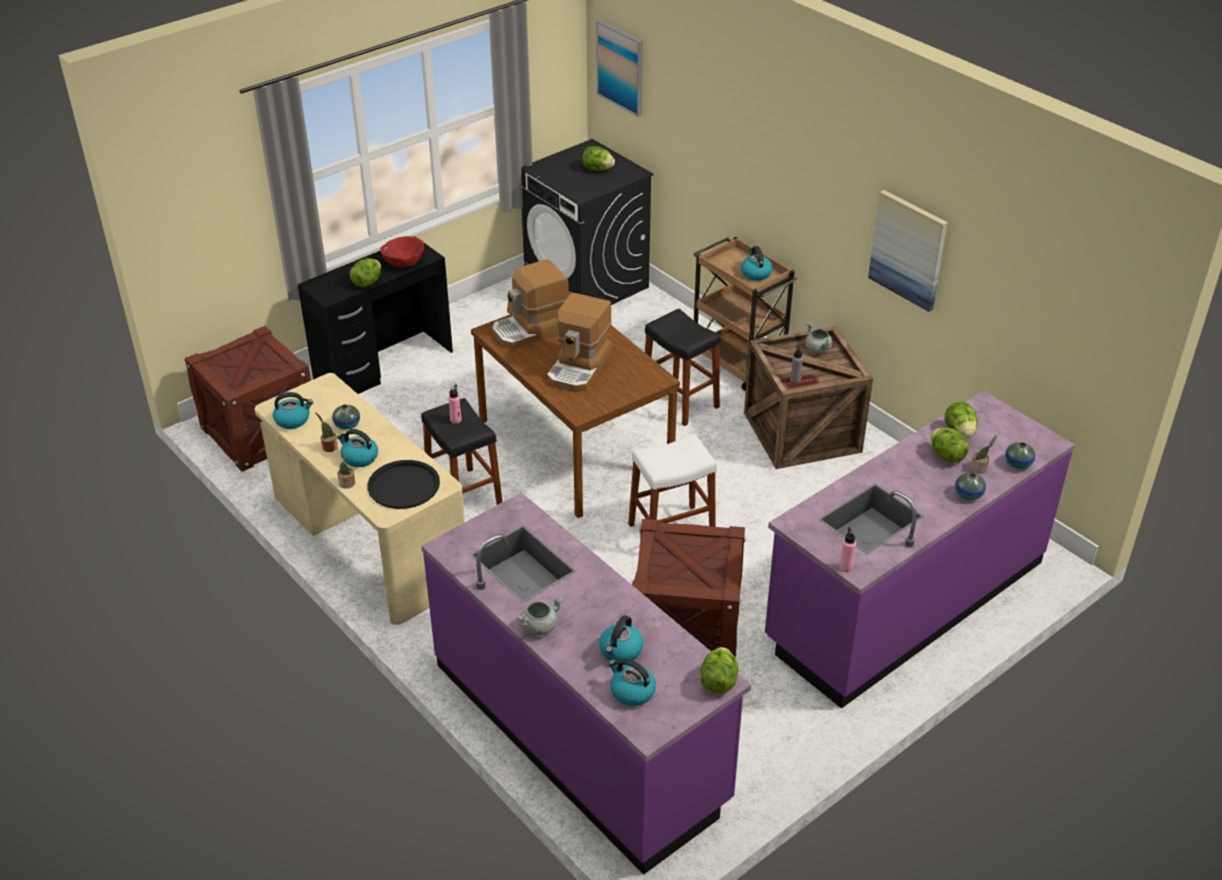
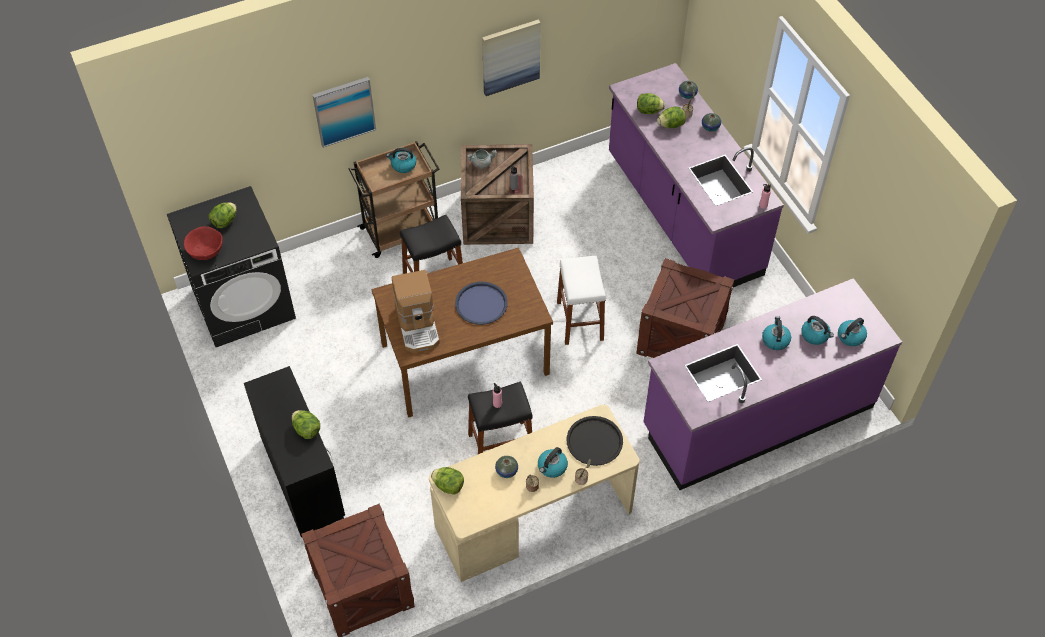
camera: 75 degrees left, 15 degrees up
kettle [273,392,313,429] -> kettle moved to [762,316,791,350]
red bowl [380,236,424,267] -> red bowl moved to [184,226,223,260]
grey cooking pot [517,596,564,636] -> none
coffee machine [547,293,612,392] -> blue tray [455,282,508,325]
picture [596,20,643,117] -> picture moved to [313,77,376,148]
lettuce [700,647,738,694] -> lettuce moved to [431,467,464,495]

